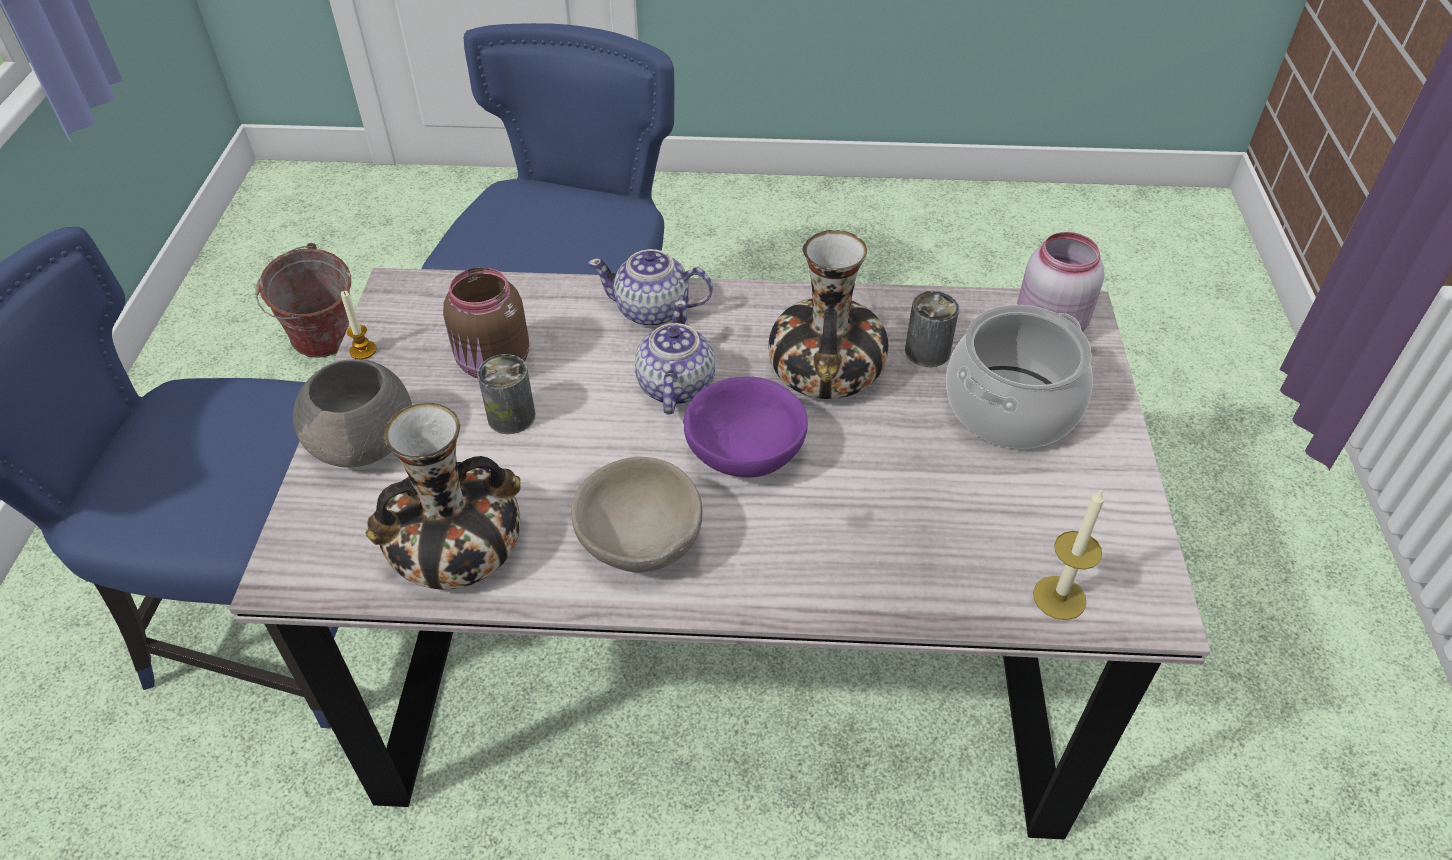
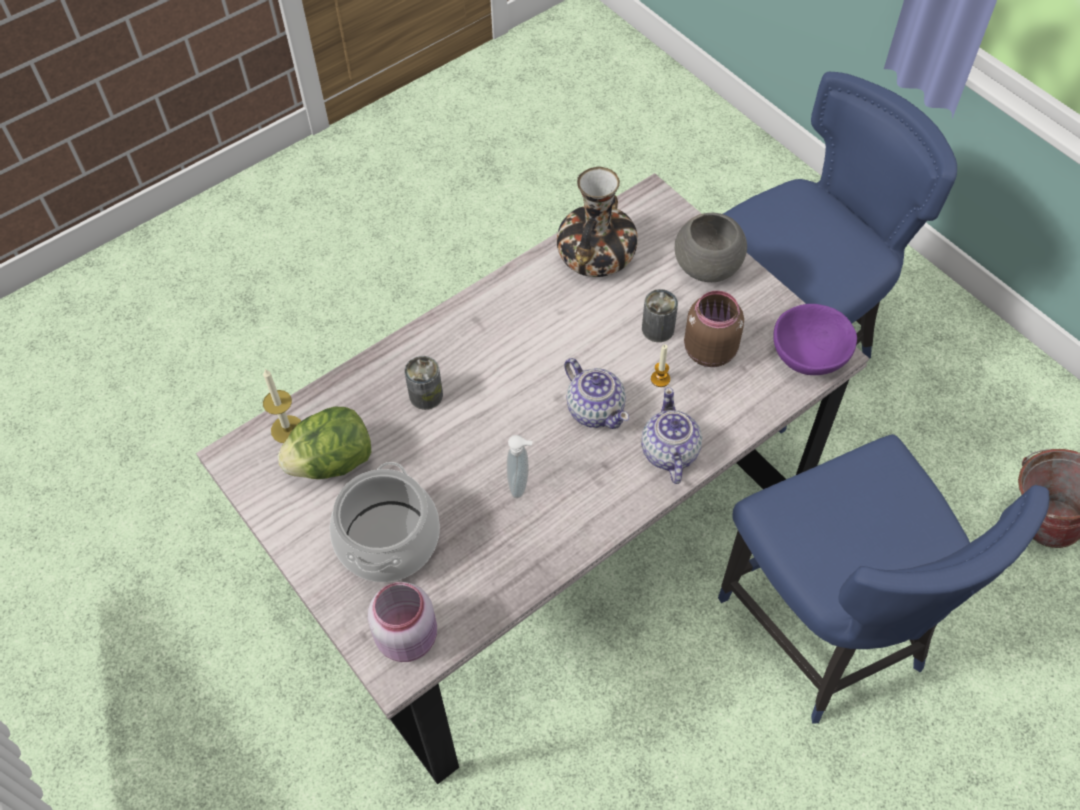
camera: 140 degrees right, 10 degrees up
candle [341,291,377,359] -> candle moved to [651,344,670,387]
beige bowl [571,457,702,573] -> none
teapot [588,249,713,327] -> teapot turned 60 degrees counterclockwise [641,387,702,484]
purple bowl [683,377,808,477] -> purple bowl moved to [773,304,857,375]
vase [768,230,889,399] -> soap dispenser [507,435,533,498]
can [905,291,959,367] -> can moved to [405,356,443,410]
none -> lettuce [277,407,371,479]

